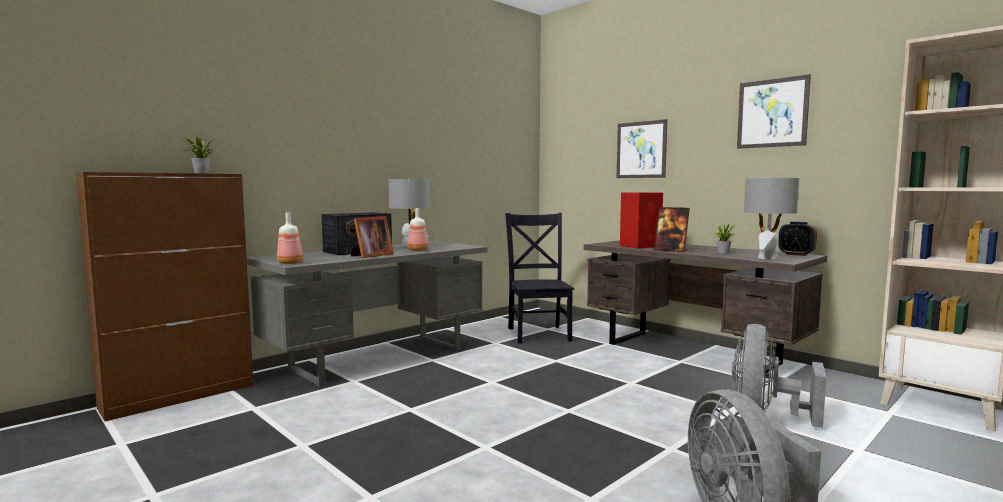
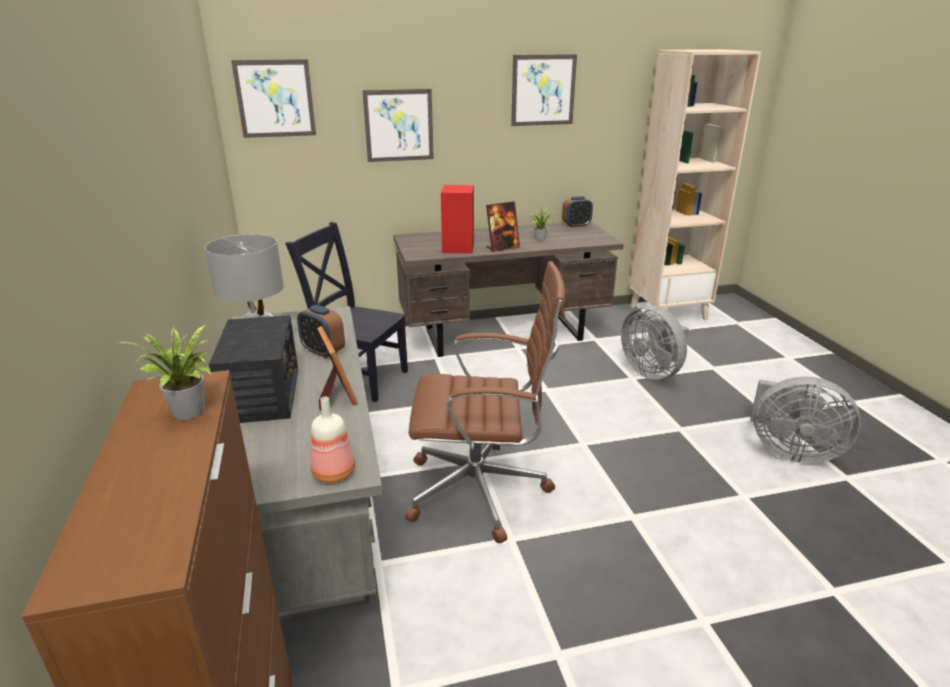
camera: 60 degrees left, 20 degrees up
bottle [407,208,428,251] -> alarm clock [297,305,345,358]
grey table lamp [744,177,800,259] -> none
none -> picture [231,59,316,138]
none -> brown office chair [405,261,565,543]

